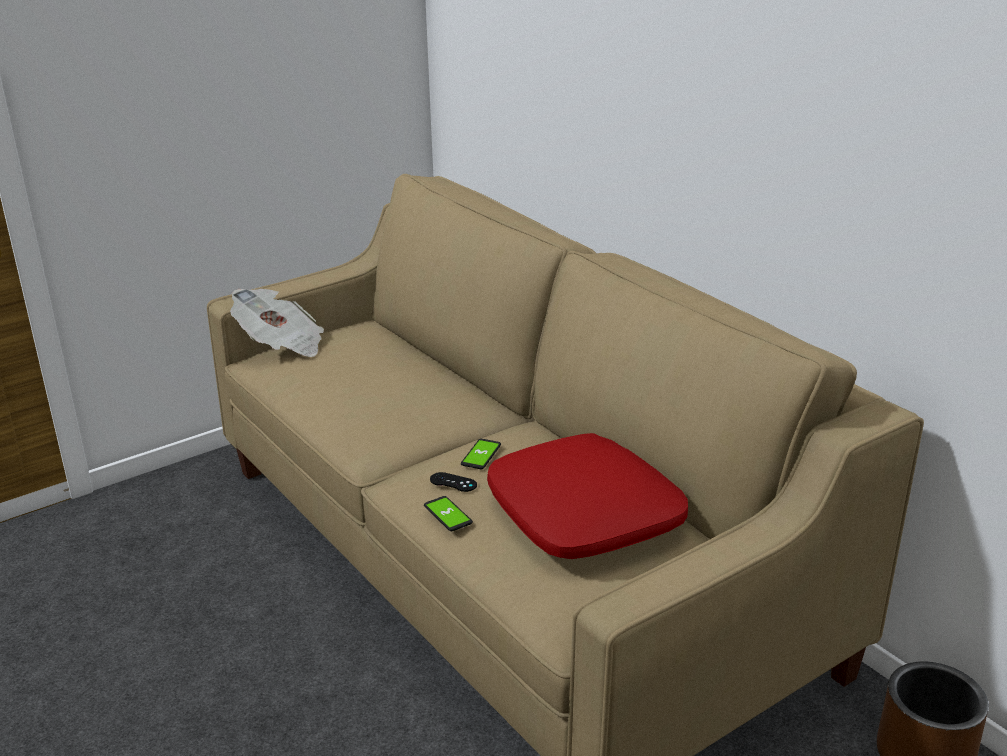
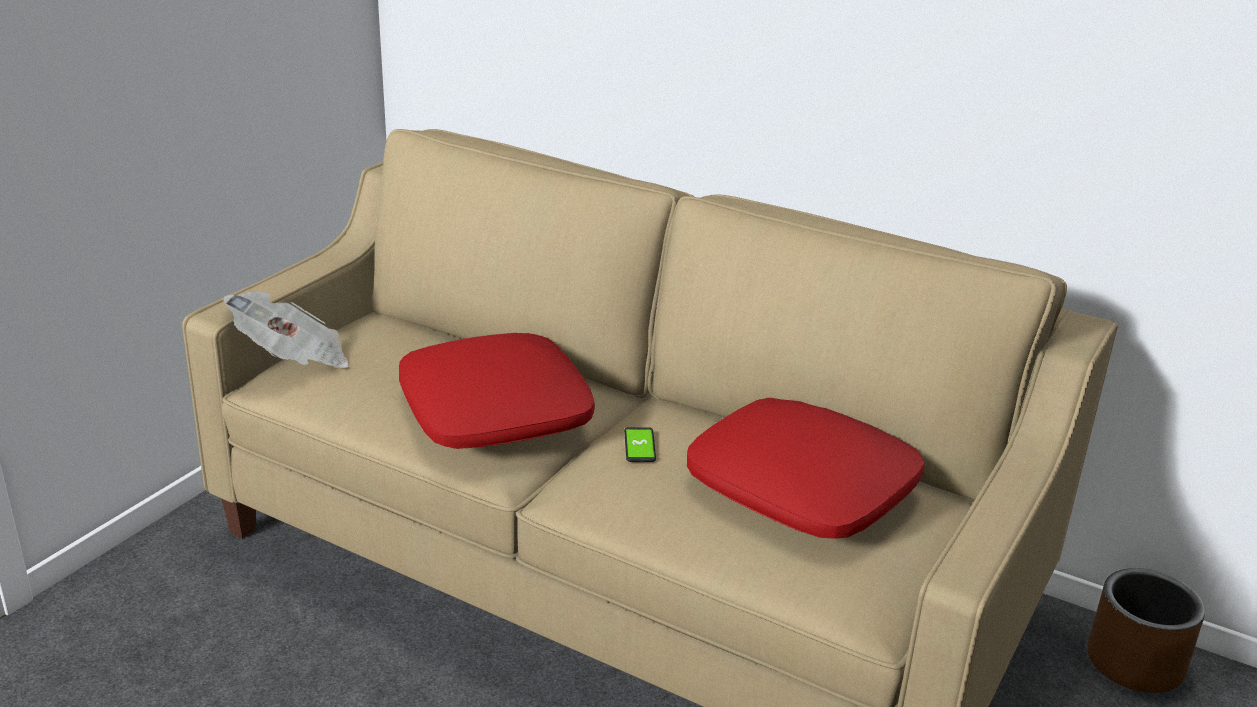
camera: 25 degrees left, 0 degrees up
phone [424,496,473,531] -> none
black game controller [430,472,477,492] -> none
none -> red pillow [399,333,595,449]

